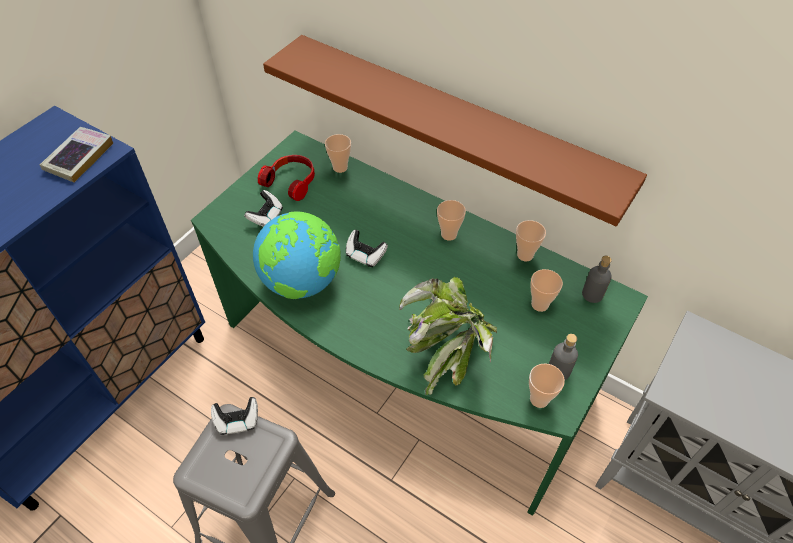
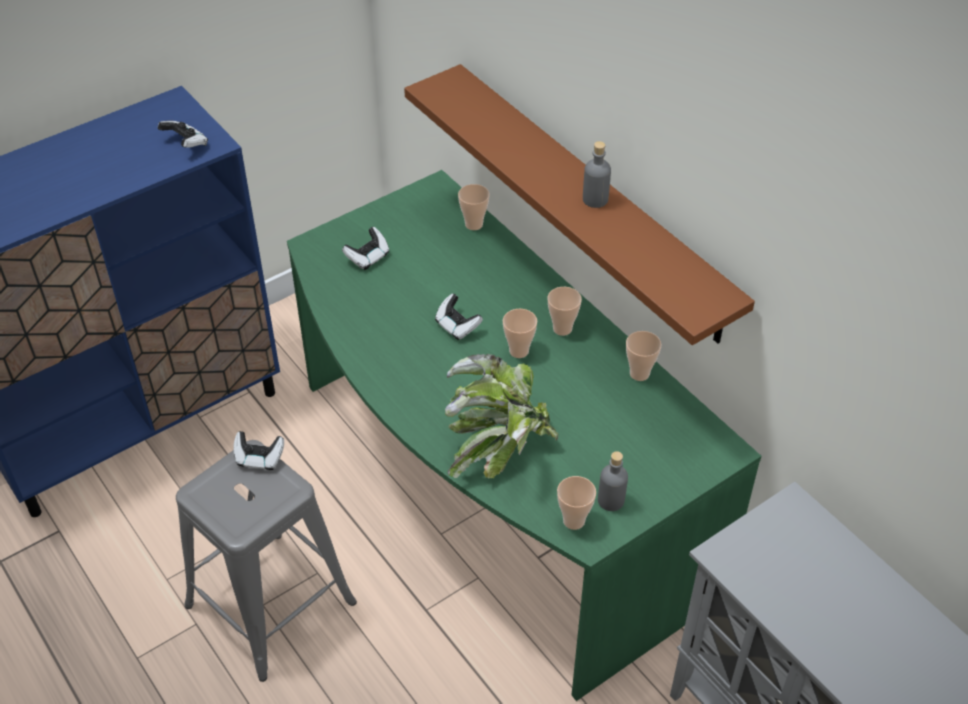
camera: 20 degrees right, 5 degrees down
book [40,127,113,183] -> game controller [158,121,208,148]
globe [253,211,341,299] -> none
headphones [258,155,315,201] -> none
cup [530,269,563,312] -> cup moved to [503,309,537,358]
grey bottle [582,256,612,303] -> grey bottle moved to [583,141,611,208]

